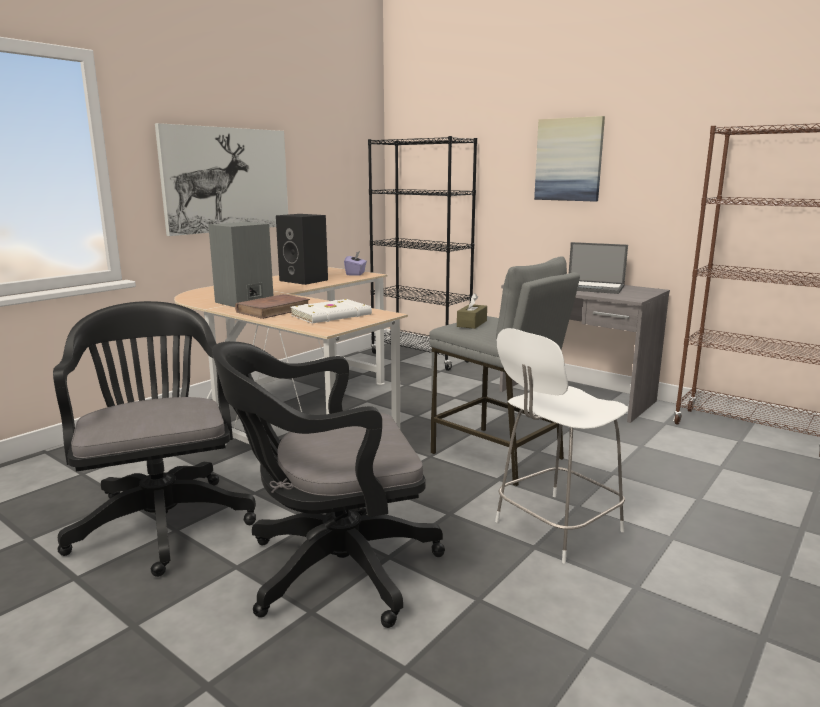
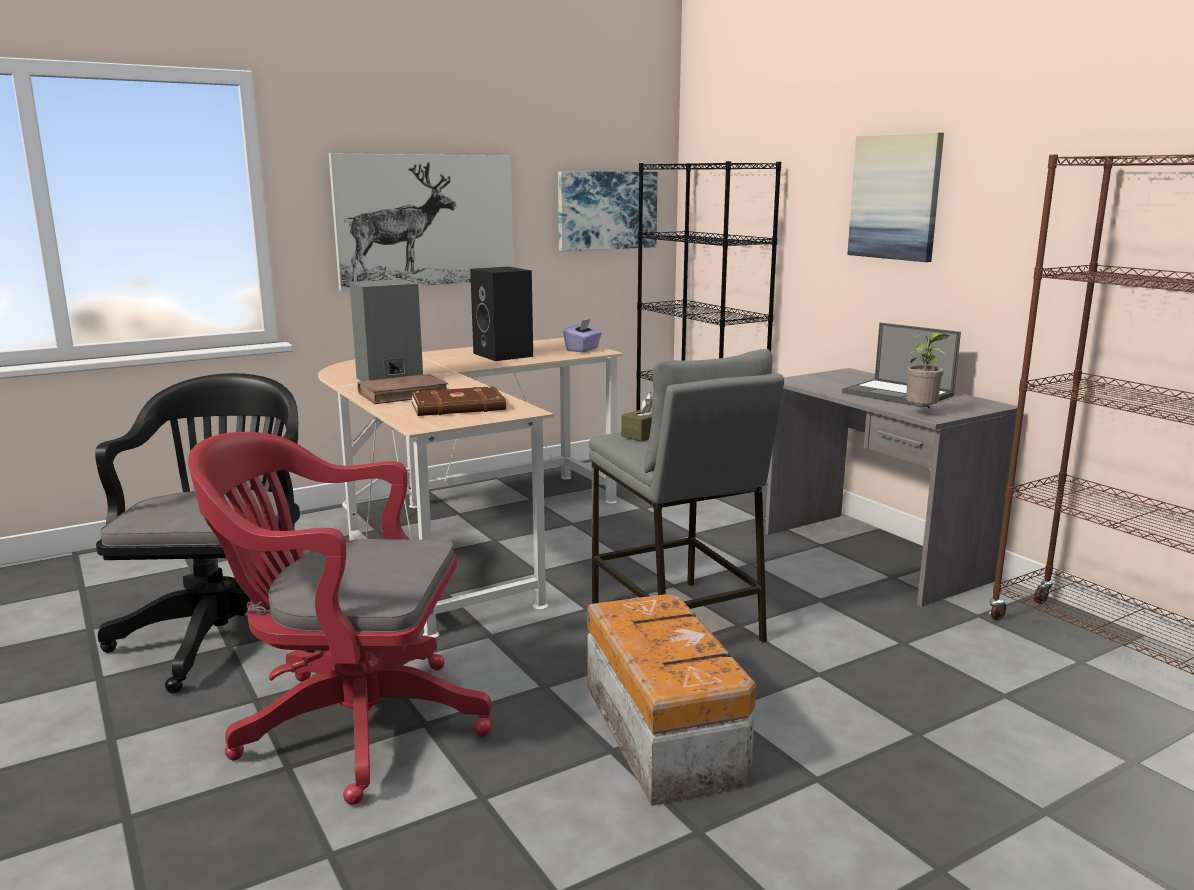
camera: 20 degrees right, 0 degrees up
black office chair [212,341,445,628] -> red office chair [188,432,492,805]
white book [290,299,372,323] -> brown book [411,386,506,416]
white chair [495,328,628,563] -> storage box [587,594,756,806]
none -> picture [558,172,658,251]
none -> potted plant [906,332,949,409]

